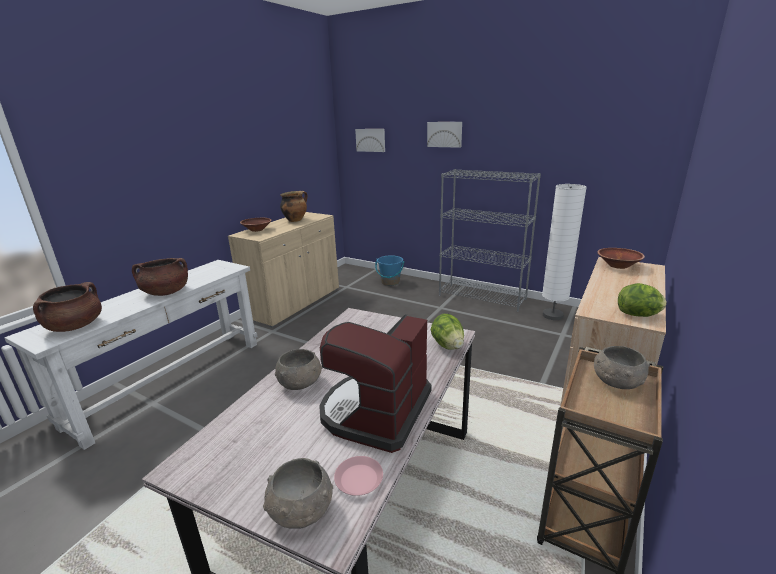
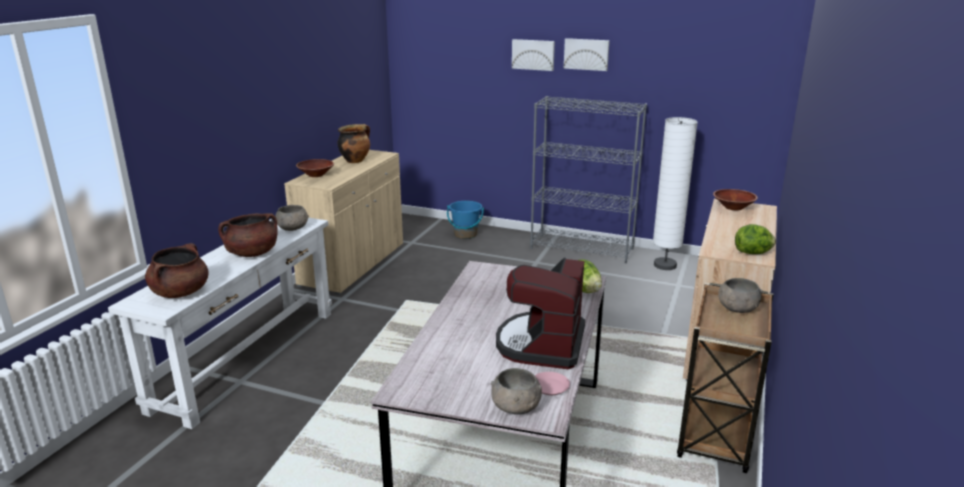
camera: 10 degrees left, 0 degrees up
grey bowl [275,349,323,390] -> grey bowl moved to [276,205,309,231]
picture [355,129,385,152] -> picture moved to [564,38,610,71]

